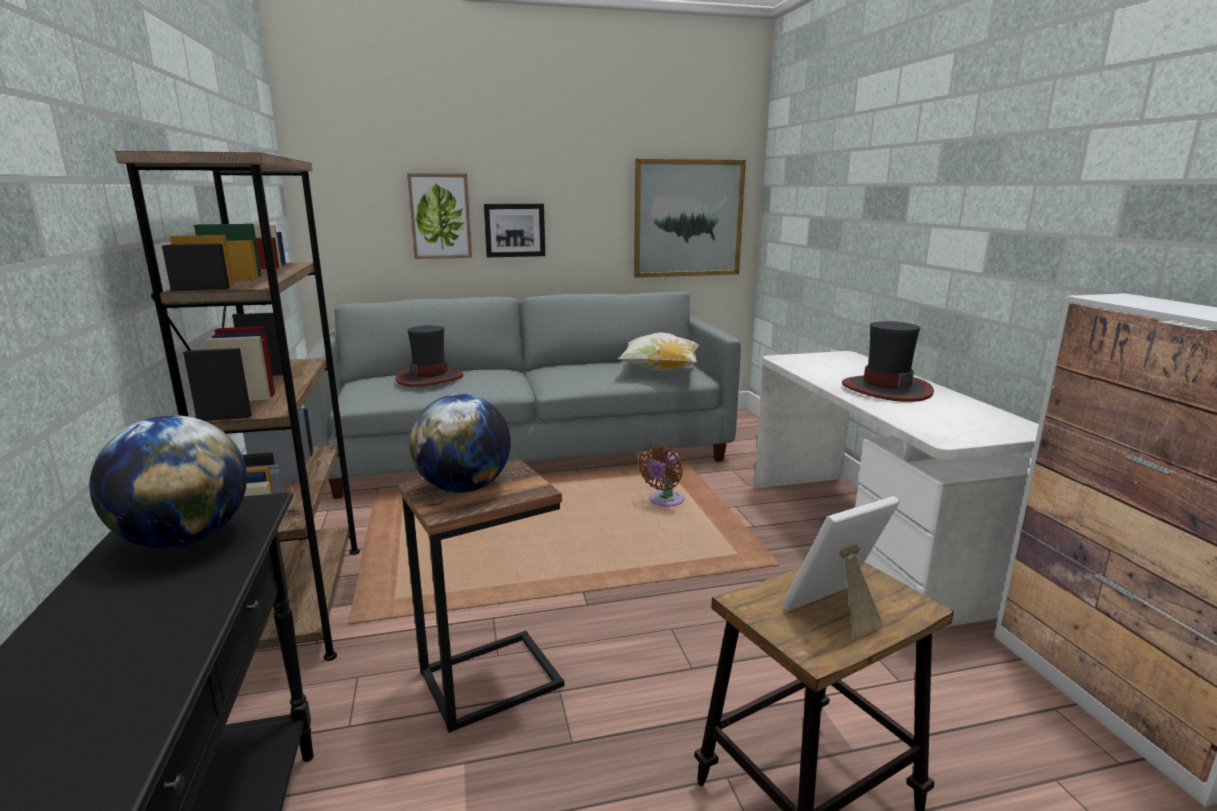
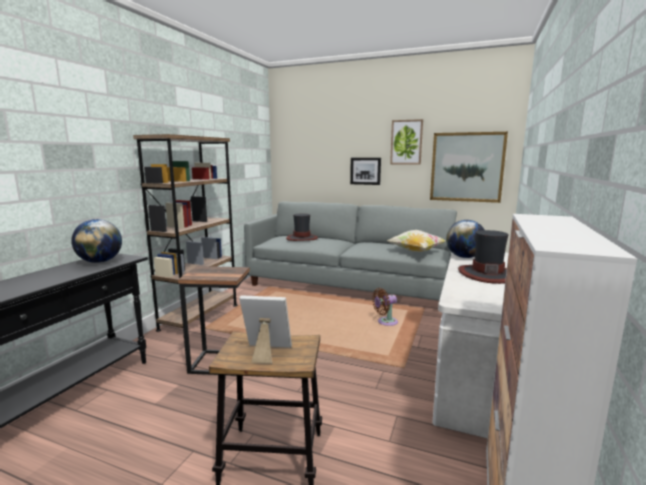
camera: 35 degrees right, 5 degrees down
picture [407,173,472,259] -> picture moved to [390,119,423,165]
globe [410,394,511,493] -> globe moved to [446,220,485,258]

